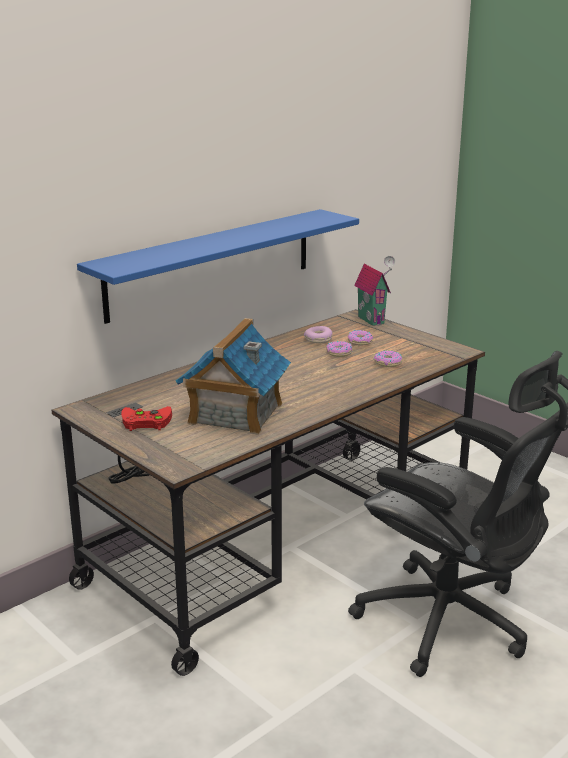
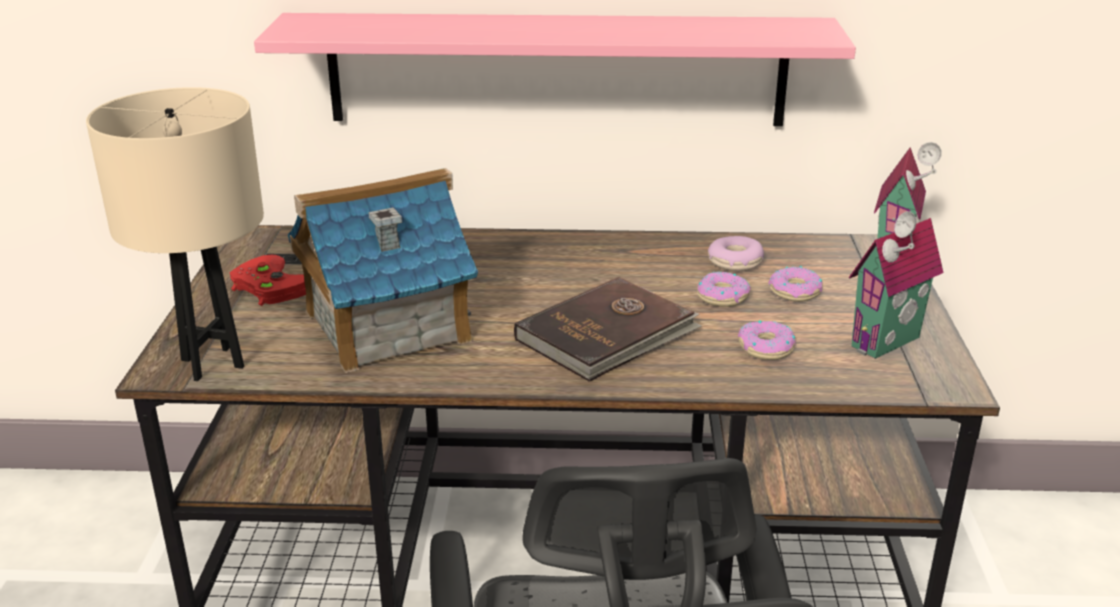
camera: 45 degrees right, 5 degrees up
blue shelf [77,209,359,324] -> pink shelf [254,13,856,126]
none -> beige table lamp [86,87,264,381]
none -> brown book [514,277,702,382]
none -> toy house [849,211,944,359]

